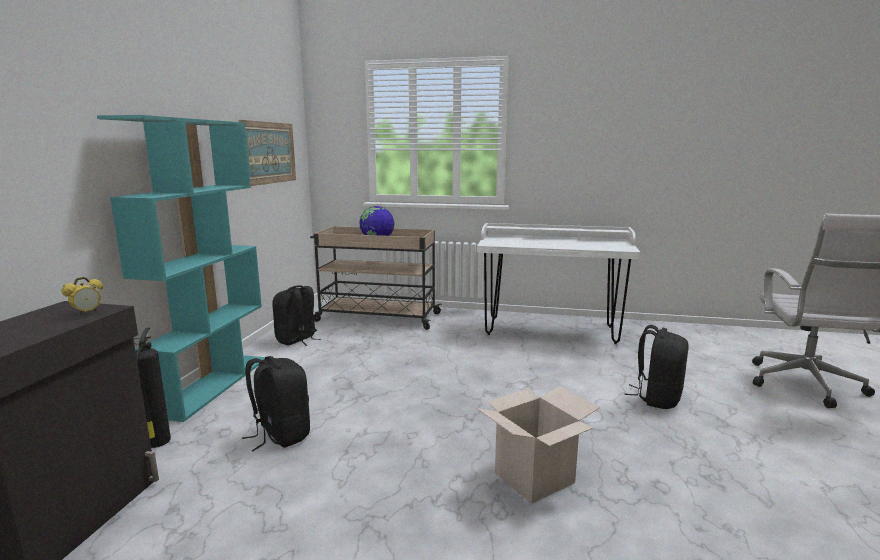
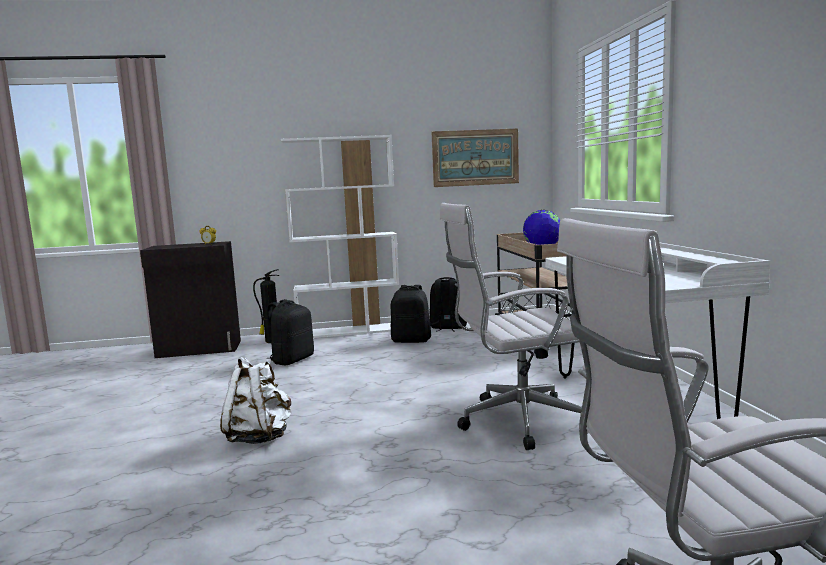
camera: 70 degrees right, 5 degrees down
turquoise bookcase [97,115,265,422] -> white bookcase [281,135,399,338]
cardboard box [476,386,600,504] -> white backpack [220,357,291,444]
black backpack [625,325,688,409] -> black backpack moved to [391,285,431,343]
none -> white office chair [440,203,582,450]

